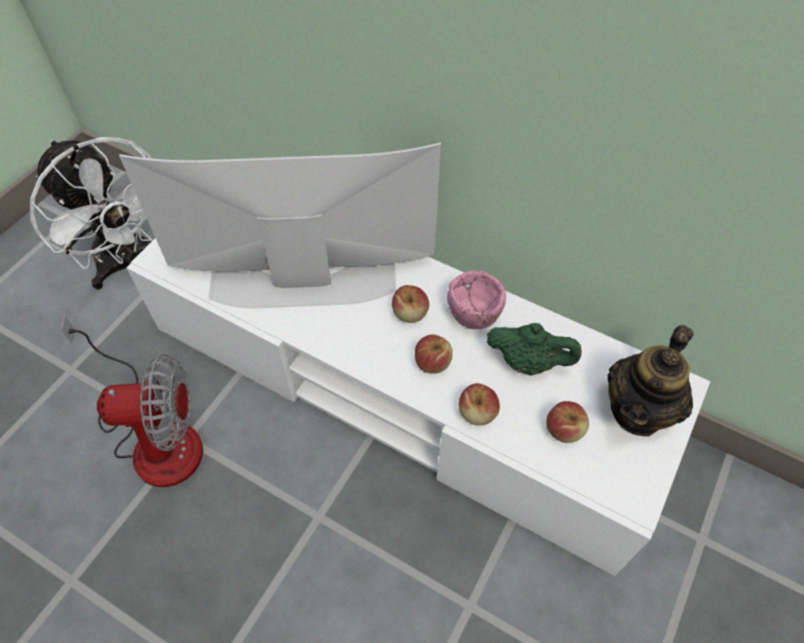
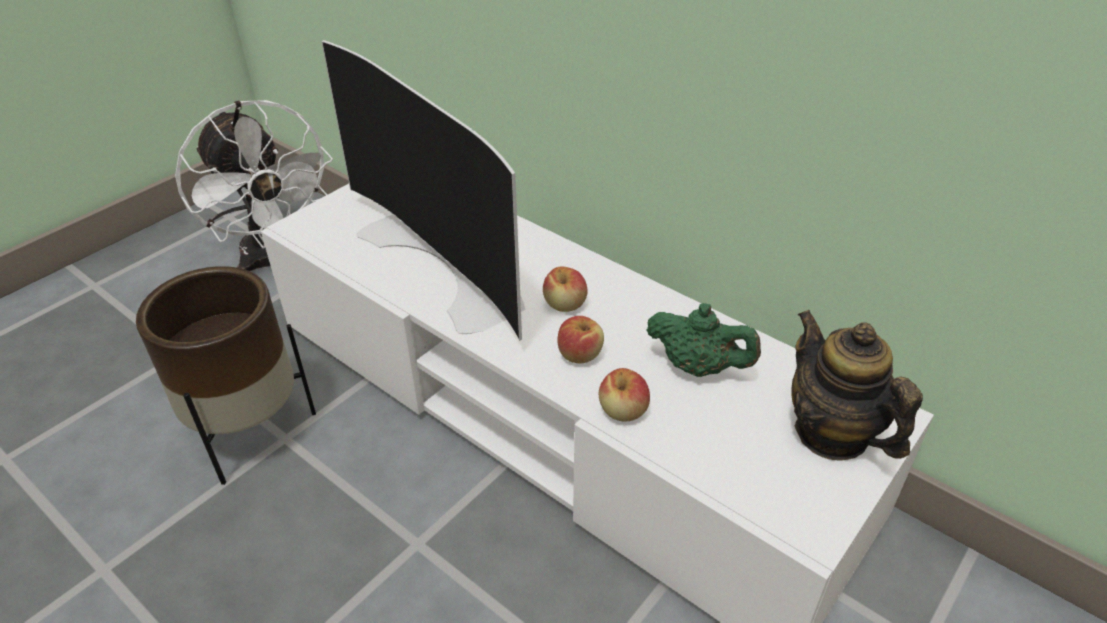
camera: 10 degrees right, 15 degrees down
fan [61,315,203,487] -> brown planter [136,266,316,485]
television [119,143,441,309] -> television turned 135 degrees counterclockwise [321,40,525,341]
pink bowl [447,270,506,329] -> none
apple [546,401,589,443] -> none
teapot [607,325,693,437] -> teapot turned 105 degrees clockwise [791,310,923,461]

